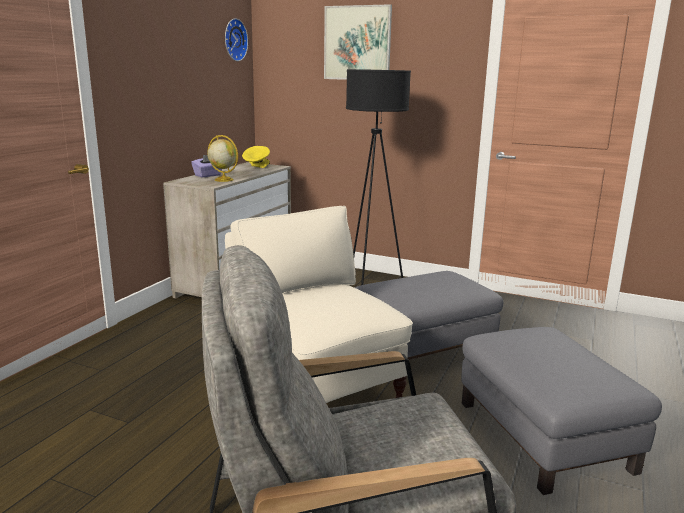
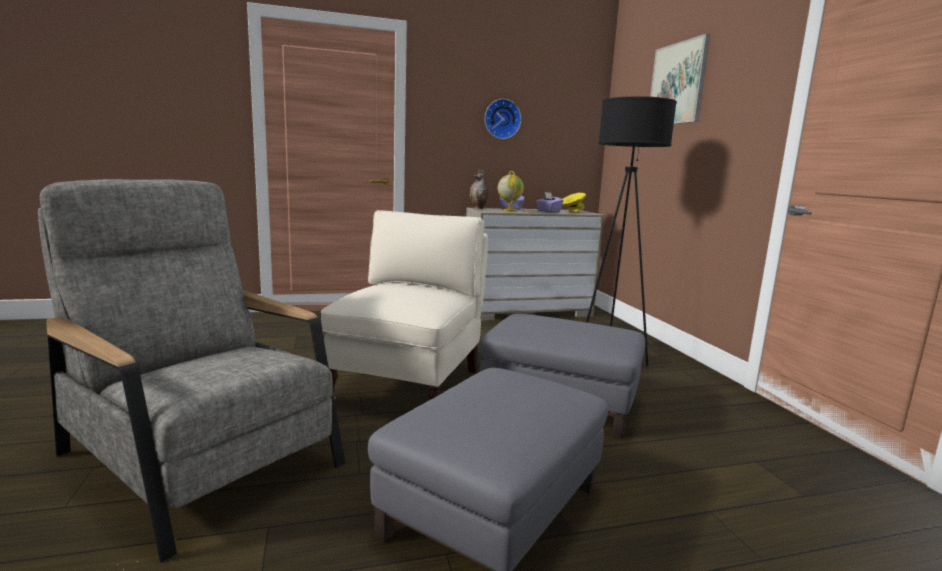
camera: 50 degrees right, 5 degrees down
wall clock [225,18,248,61] -> wall clock moved to [485,99,521,139]
none -> vase [470,169,489,209]
none -> purple tissue box [536,192,563,213]

